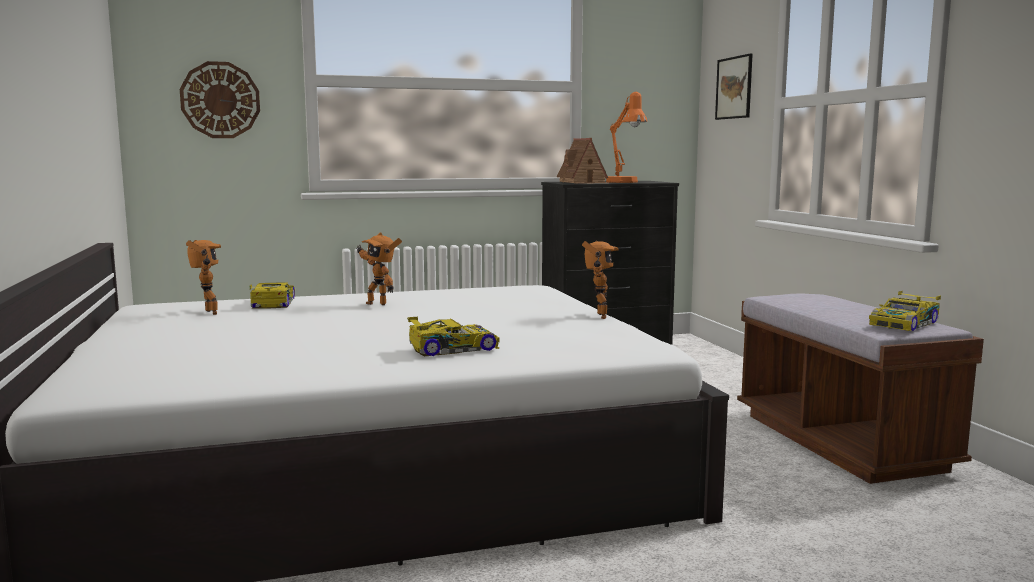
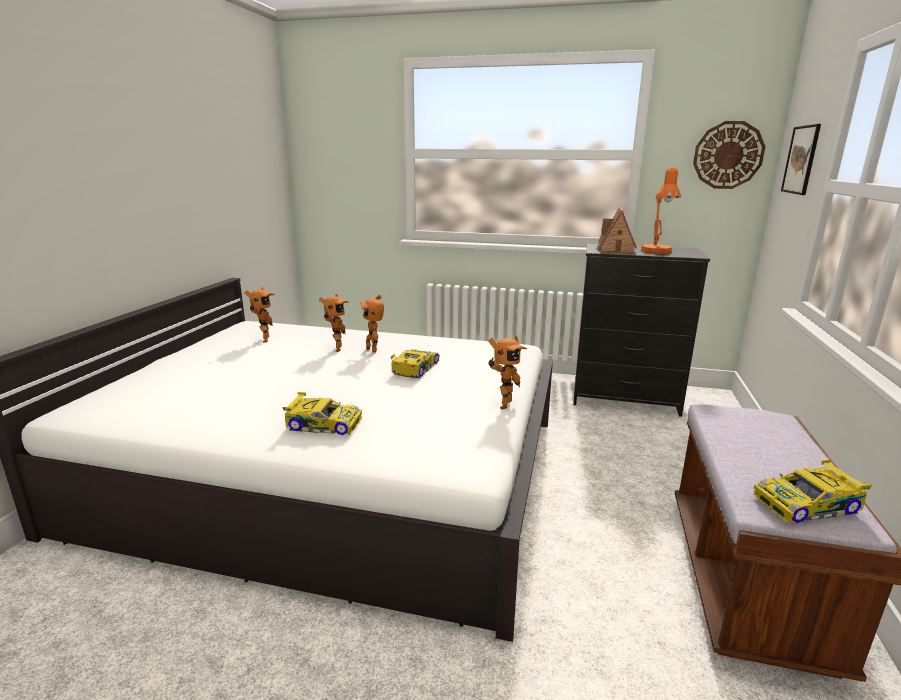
camera: 30 degrees right, 10 degrees up
wall clock [180,61,260,138] -> wall clock moved to [693,121,766,189]
toy car [250,282,295,309] -> toy car moved to [391,349,440,378]
none -> toy robot [319,294,349,352]

